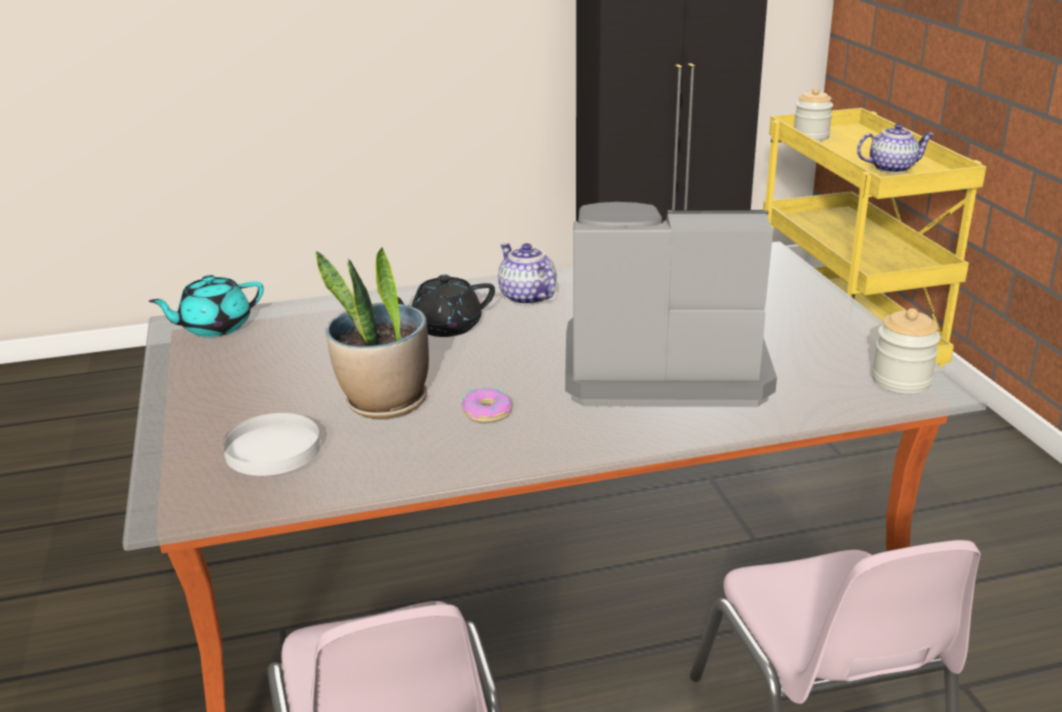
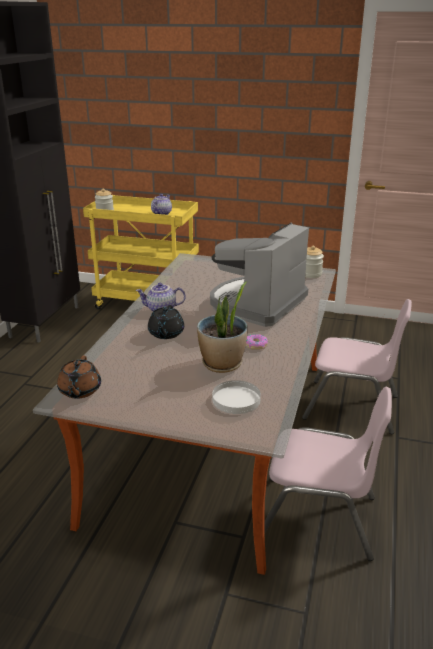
camera: 60 degrees left, 0 degrees up
turquoise teapot [149,275,264,337] -> brown teapot [57,356,101,399]

